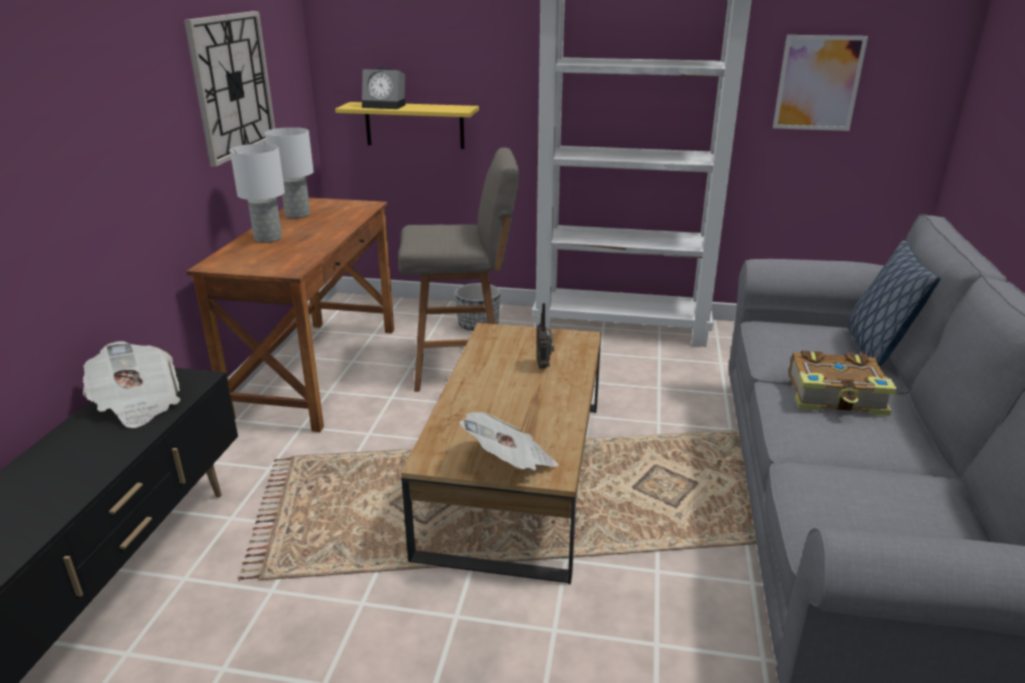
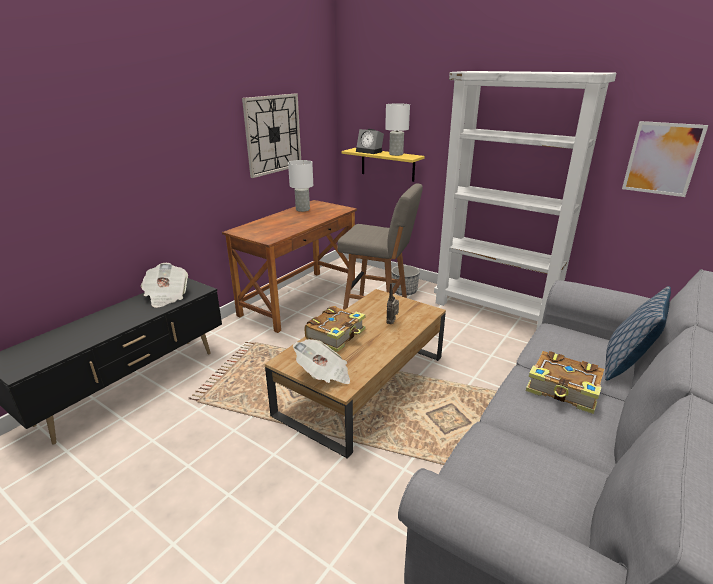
camera: 25 degrees right, 0 degrees up
white table lamp [230,144,285,243] -> white table lamp moved to [385,103,410,156]
none -> book [305,306,365,352]

